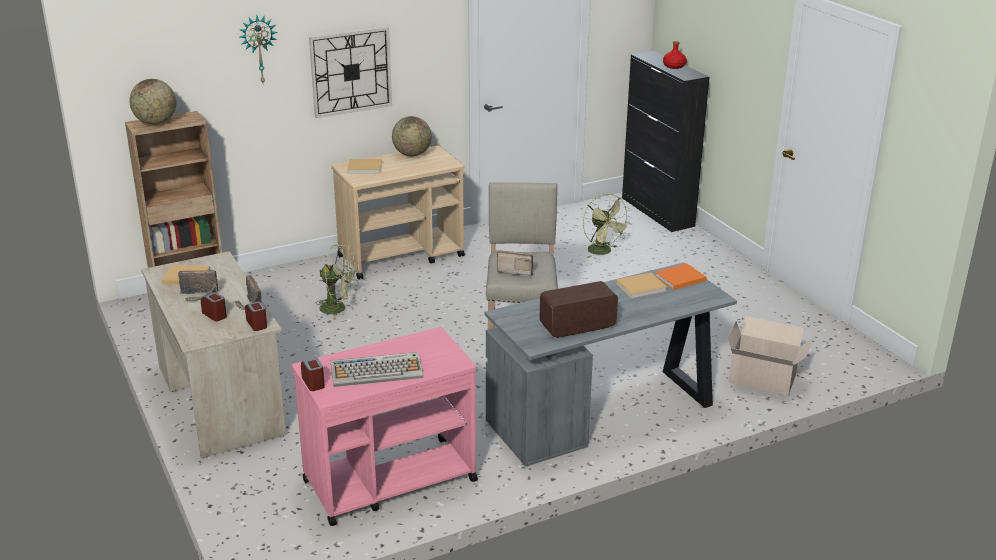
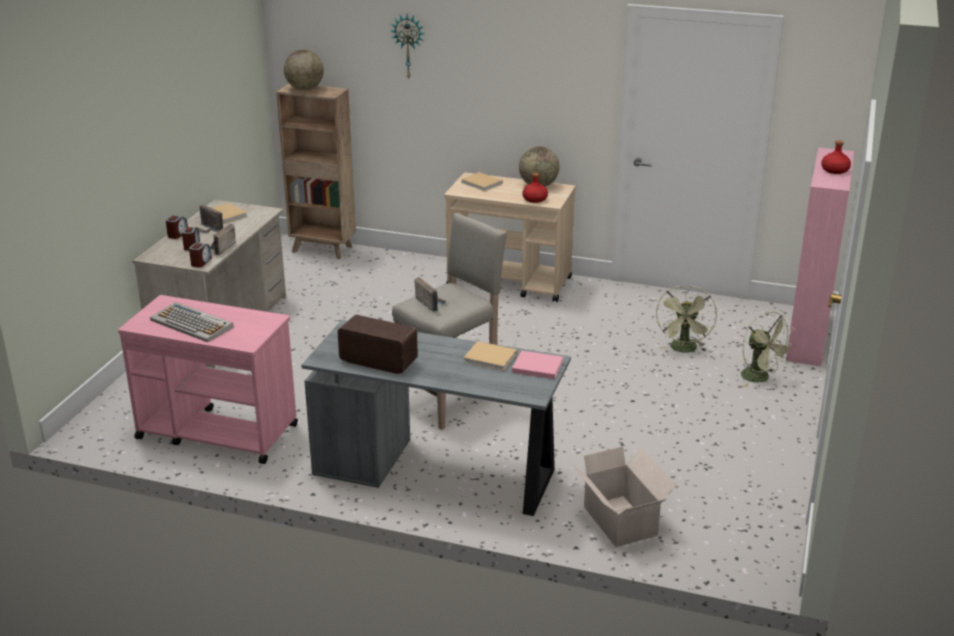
camera: 45 degrees right, 0 degrees up
alarm clock [301,358,325,391] -> alarm clock moved to [166,215,188,239]
wall clock [309,27,392,118] -> none
green fan [315,245,358,320] -> green fan moved to [741,311,795,387]
black cabinet [622,51,710,232] -> pink cabinet [786,147,854,366]
orange book [655,263,707,290] -> pink book [512,350,563,379]
none -> red bottle [522,173,548,203]

